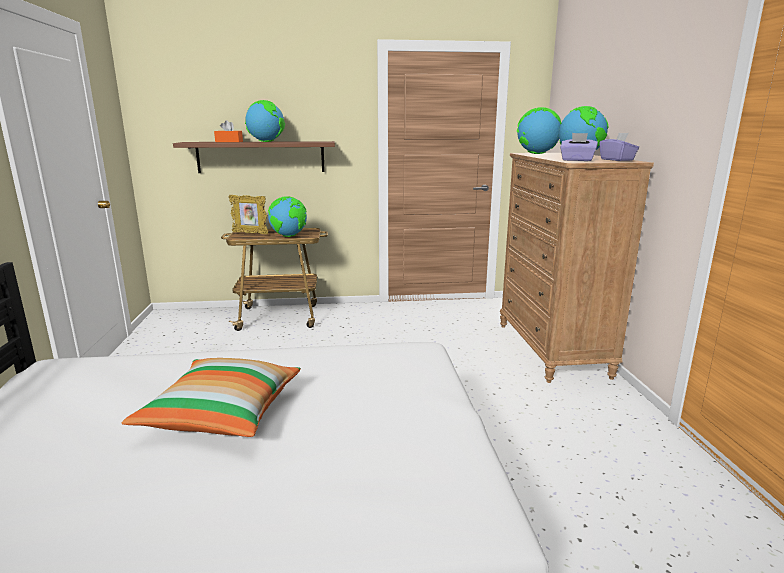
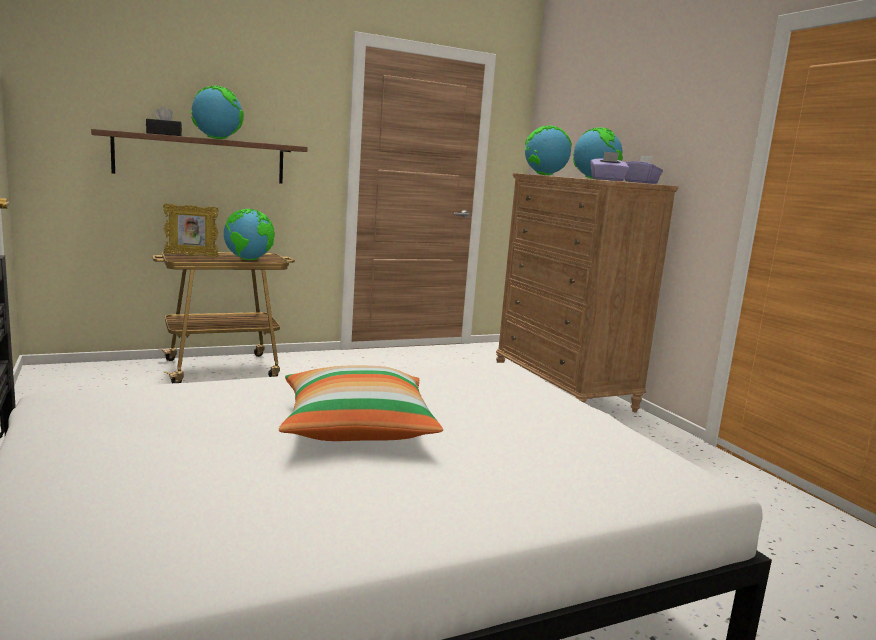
camera: 20 degrees left, 5 degrees down
orange tissue box [214,120,243,142] -> black tissue box [146,106,182,136]

